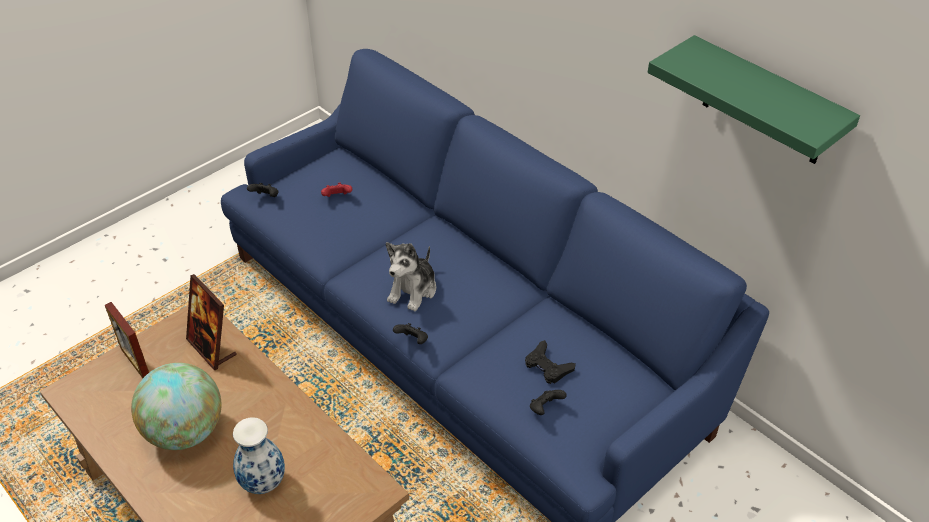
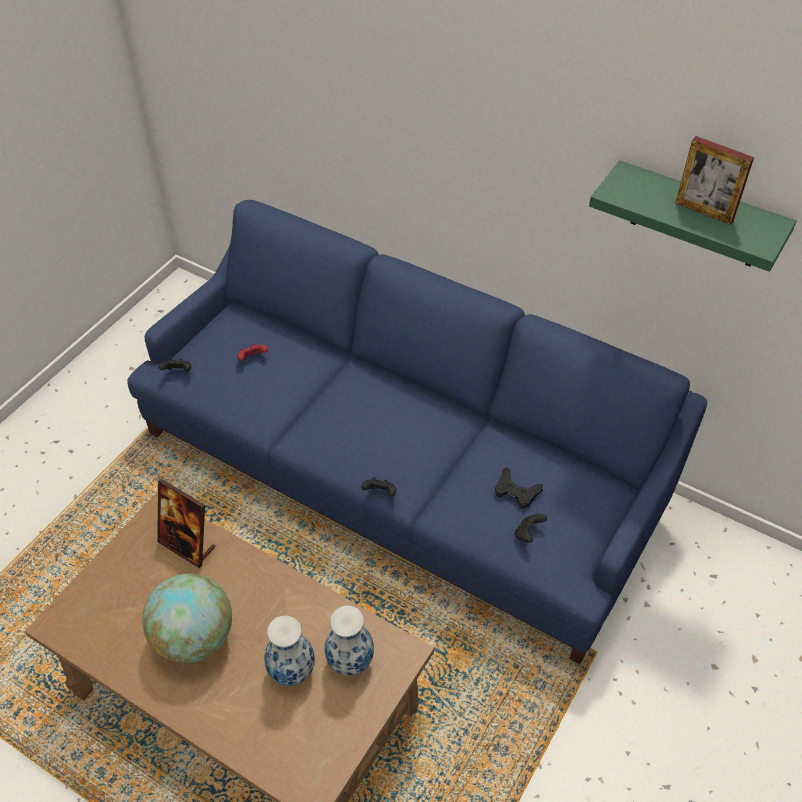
camera: 15 degrees left, 5 degrees up
picture frame [105,302,149,378] -> picture frame moved to [676,136,754,225]
plush toy [386,242,436,311] -> none
none -> vase [325,606,374,676]

